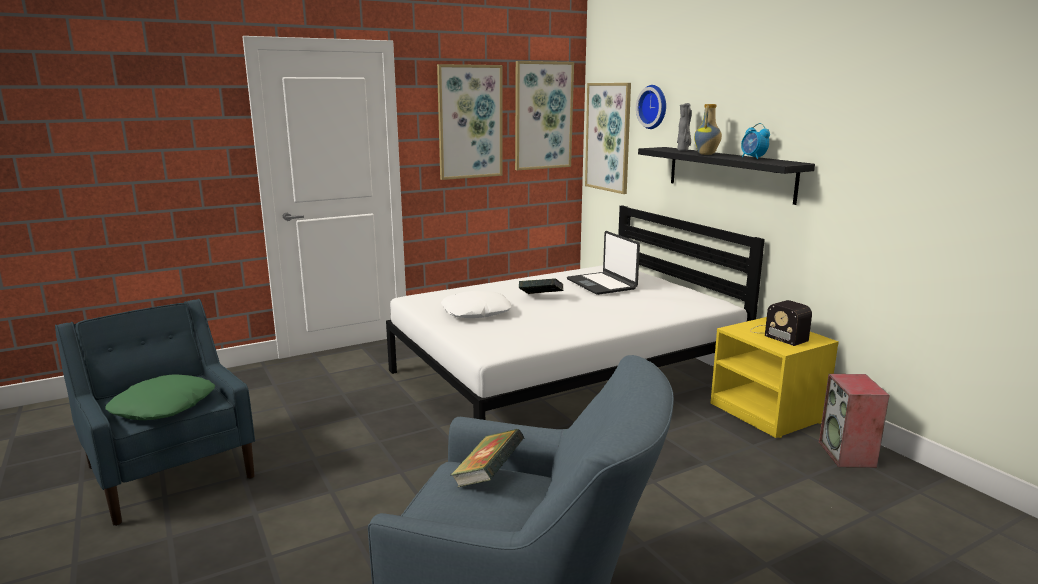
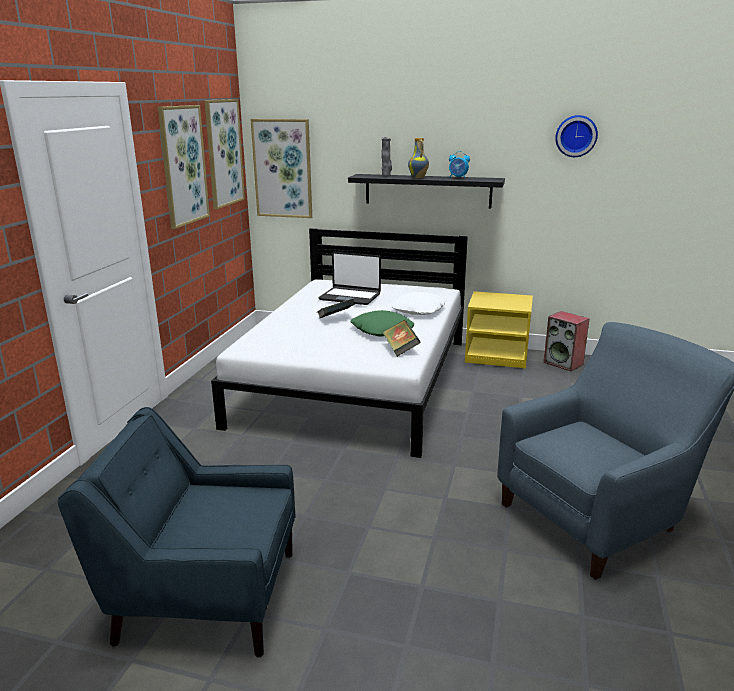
camera: 45 degrees left, 5 degrees up
green pillow [105,374,215,420] -> green pillow moved to [351,310,414,337]
white pillow [441,290,511,318] -> white pillow moved to [390,292,447,315]
book [450,429,524,487] -> book moved to [382,320,420,357]
wall clock [636,85,666,129] -> wall clock moved to [555,115,598,157]
radio [750,300,812,346] -> none

